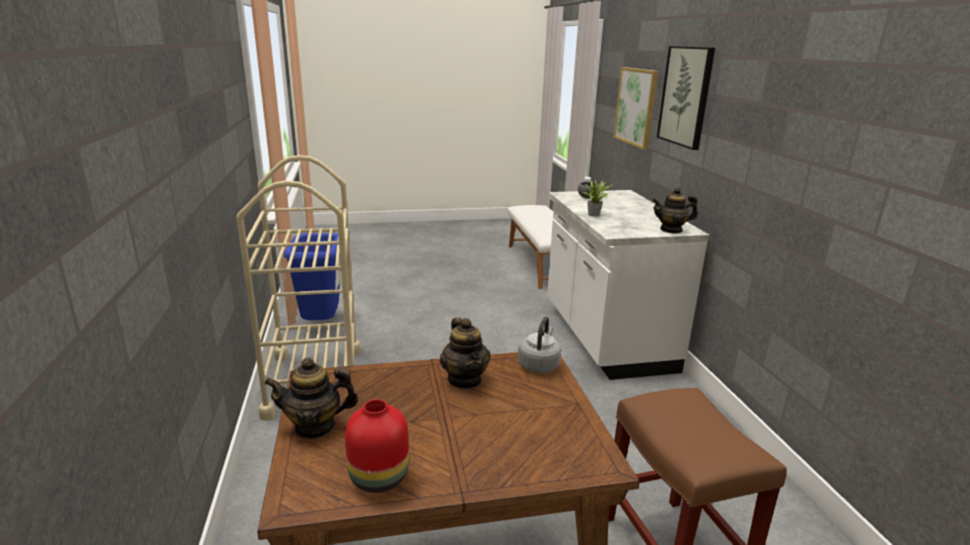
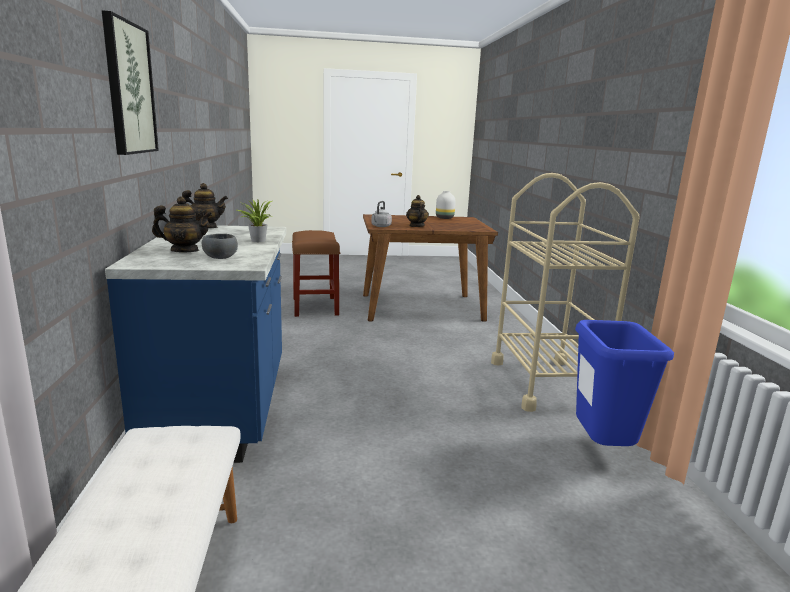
camera: 175 degrees left, 5 degrees down
teapot [264,357,358,439] -> teapot moved to [152,197,212,252]
red vase [345,399,409,493] -> white vase [436,191,456,219]
white counter [547,190,709,380] -> blue counter [105,225,286,463]
picture [614,67,659,149] -> none

